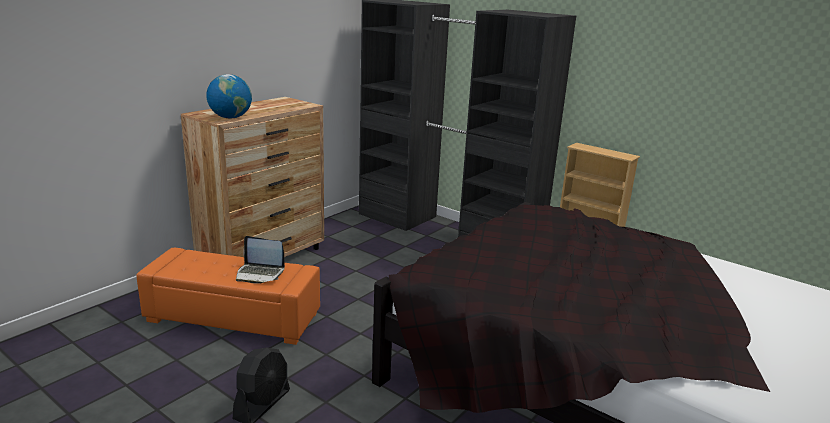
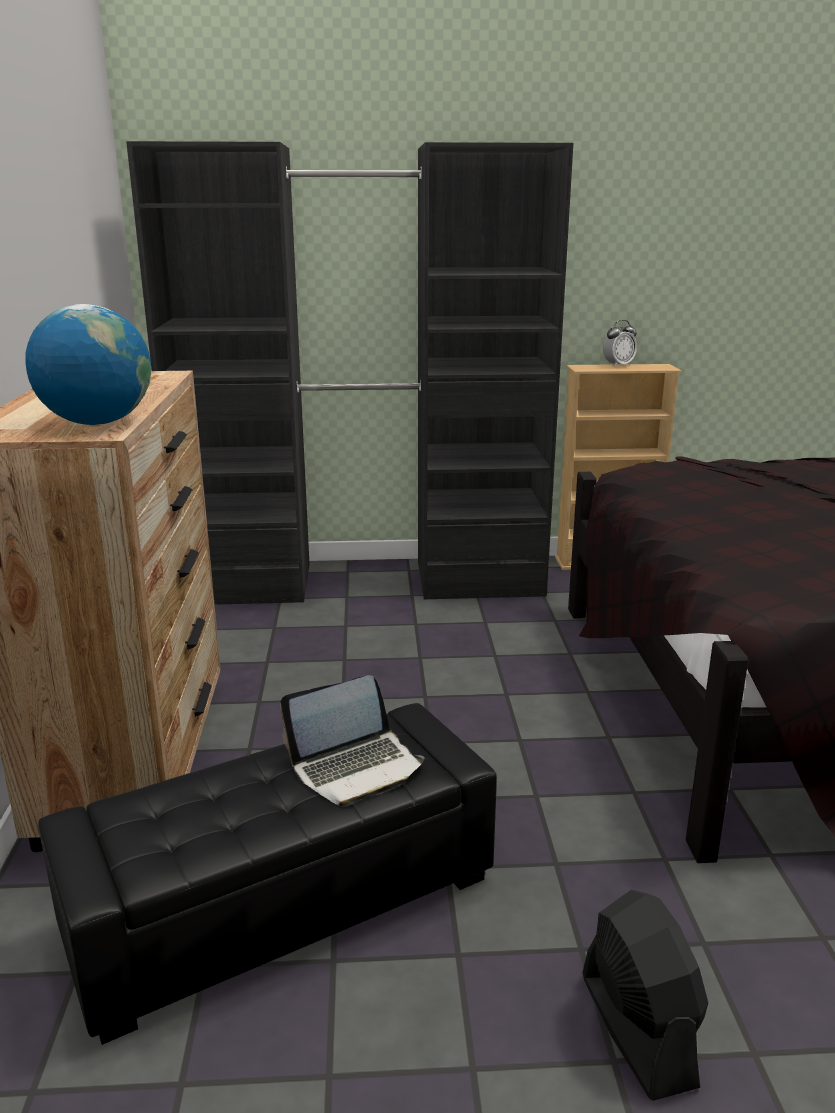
camera: 40 degrees left, 0 degrees up
orange ottoman [136,248,320,345] -> black ottoman [38,703,497,1045]
none -> alarm clock [603,320,637,367]

